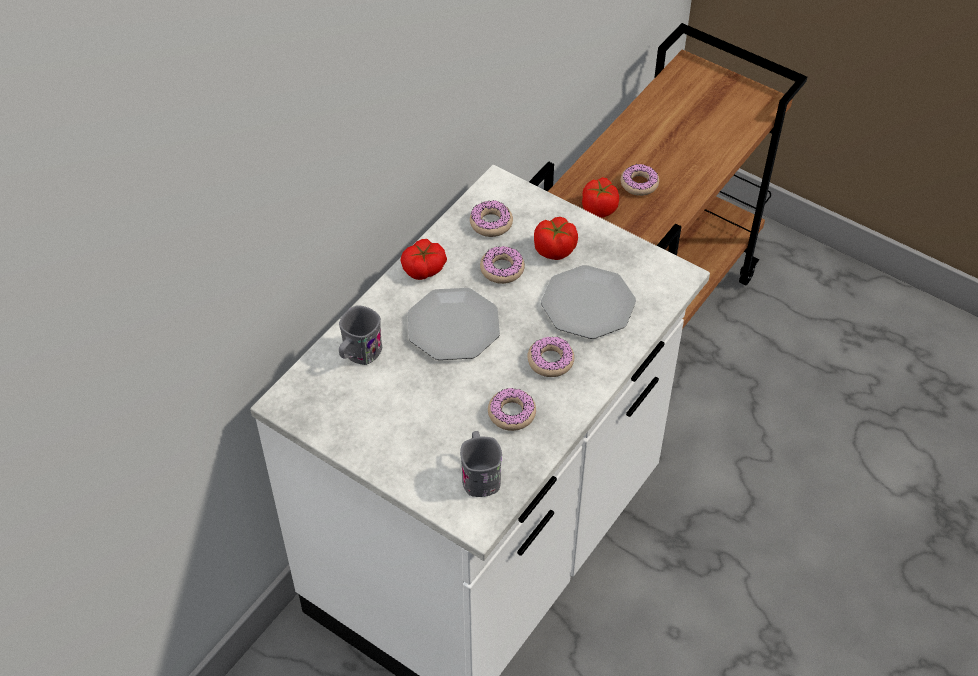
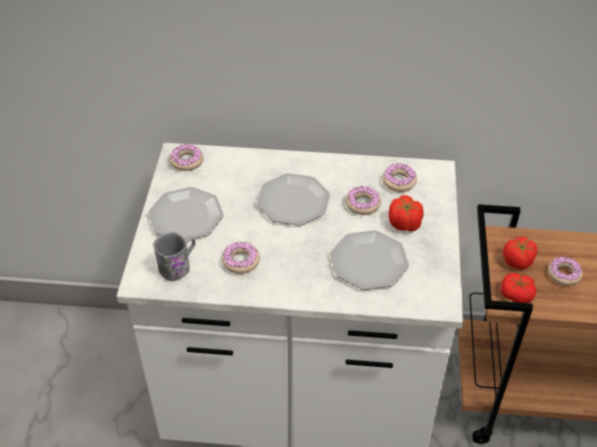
camera: 60 degrees right, 5 degrees down
grey mug [339,305,382,365] -> none
tomato [400,239,447,280] -> tomato moved to [501,273,536,303]
donut [527,336,574,377] -> donut moved to [170,144,204,171]
none -> plate [148,187,224,239]

